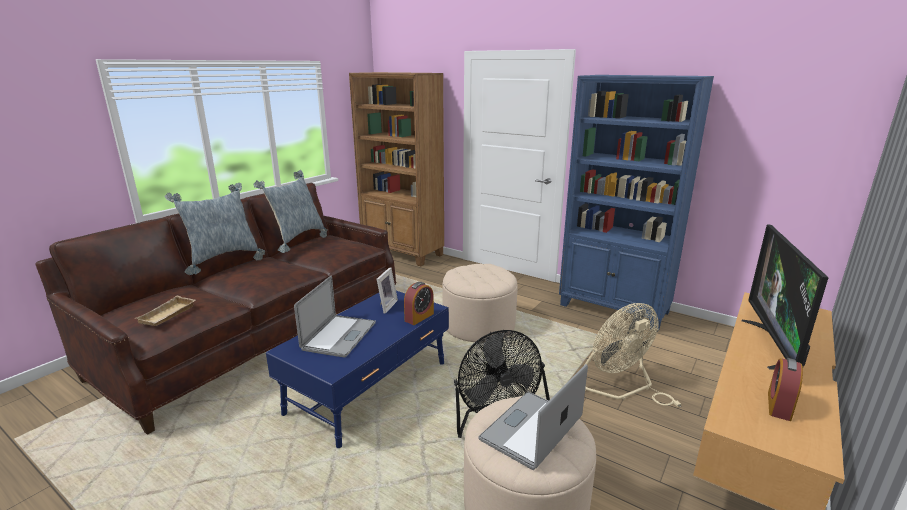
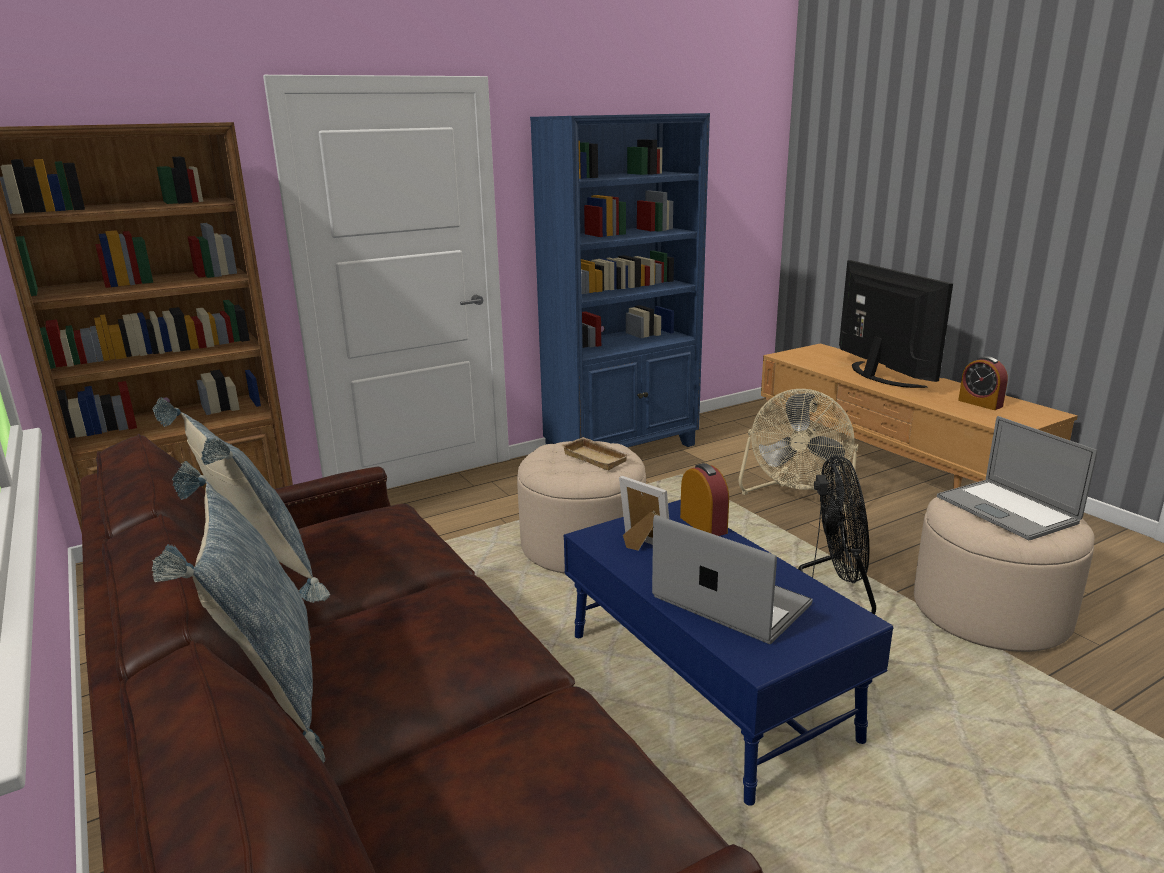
camera: 65 degrees left, 0 degrees up
beige tray [135,296,196,326] -> beige tray moved to [561,437,631,470]
beige fan [585,303,681,407] -> beige fan turned 60 degrees counterclockwise [739,389,858,513]
television [742,224,829,370] -> television turned 150 degrees counterclockwise [839,260,953,388]

